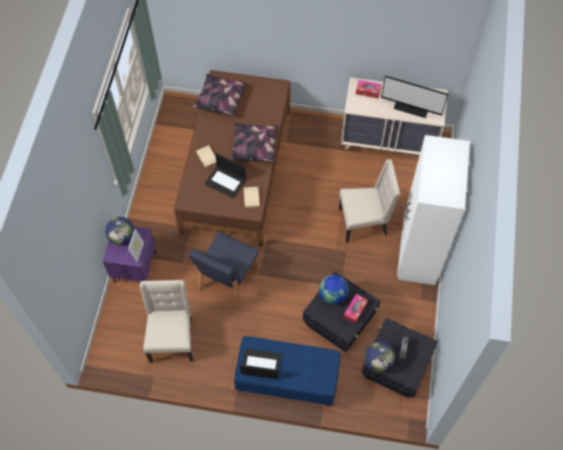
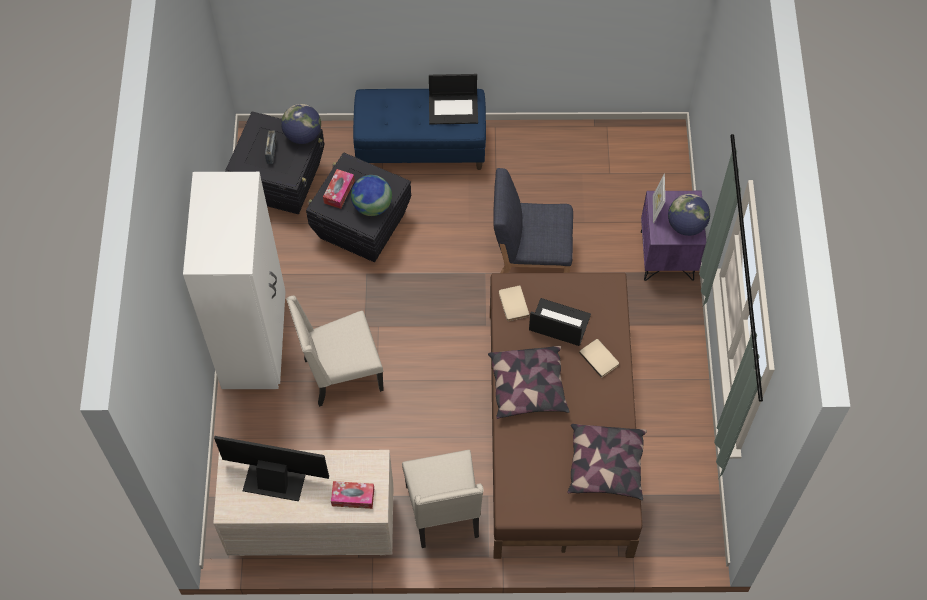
camera: 170 degrees right, 0 degrees up
beige chair [140,280,193,363] -> beige chair moved to [402,450,484,548]
blue chair [189,232,259,308] -> blue chair turned 105 degrees counterclockwise [493,168,573,273]

